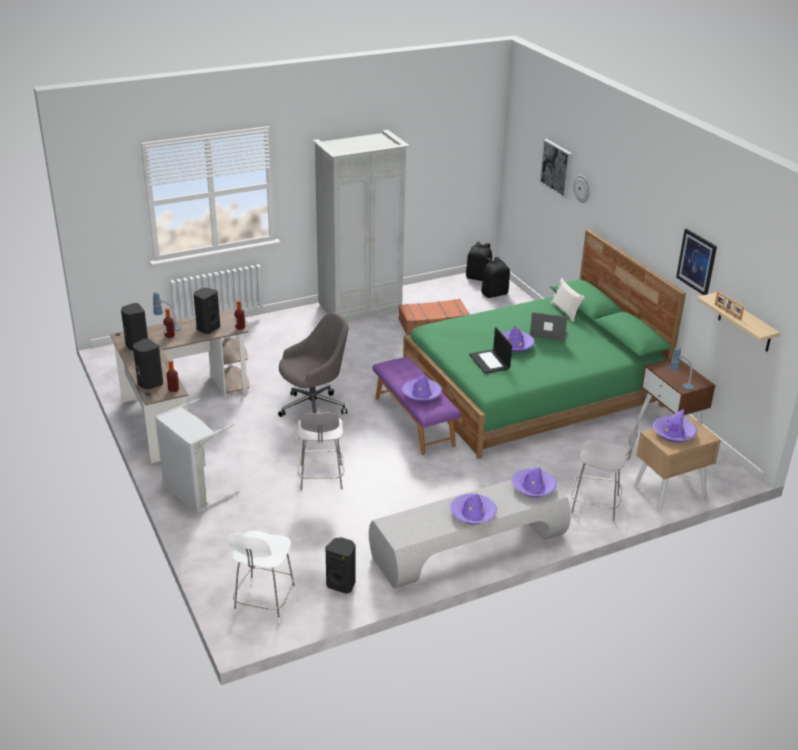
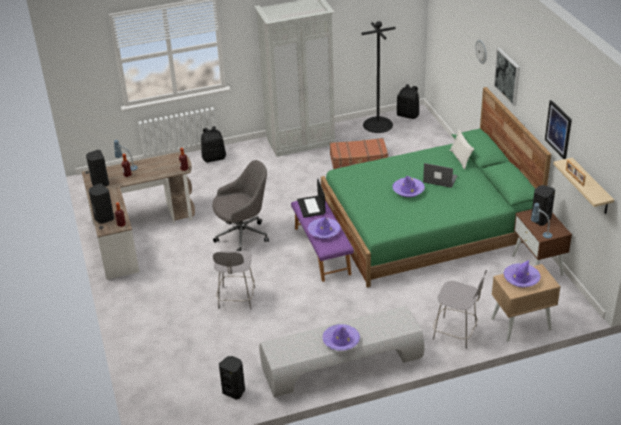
camera: 10 degrees right, 5 degrees up
grey laundry basket [155,398,240,514] -> none
black speaker [194,288,220,334] -> black speaker moved to [531,185,555,226]
white chair [227,531,296,623] -> none
laptop [469,327,512,374] -> laptop moved to [297,179,326,218]
black backpack [481,257,510,298] -> black backpack moved to [201,126,226,163]
purple hat [511,467,557,497] -> none
picture [539,139,572,198] -> picture moved to [494,48,520,106]
none -> black clothes rack [362,21,396,133]

